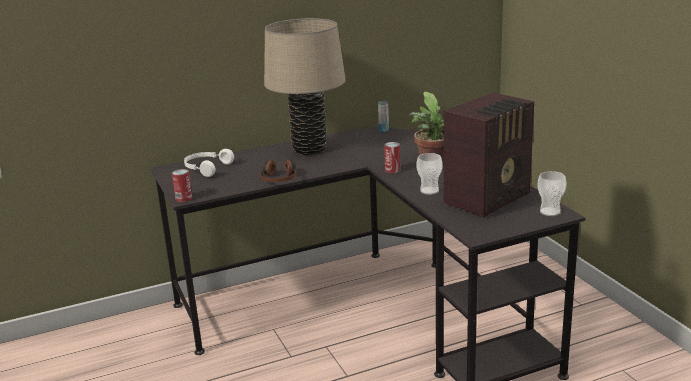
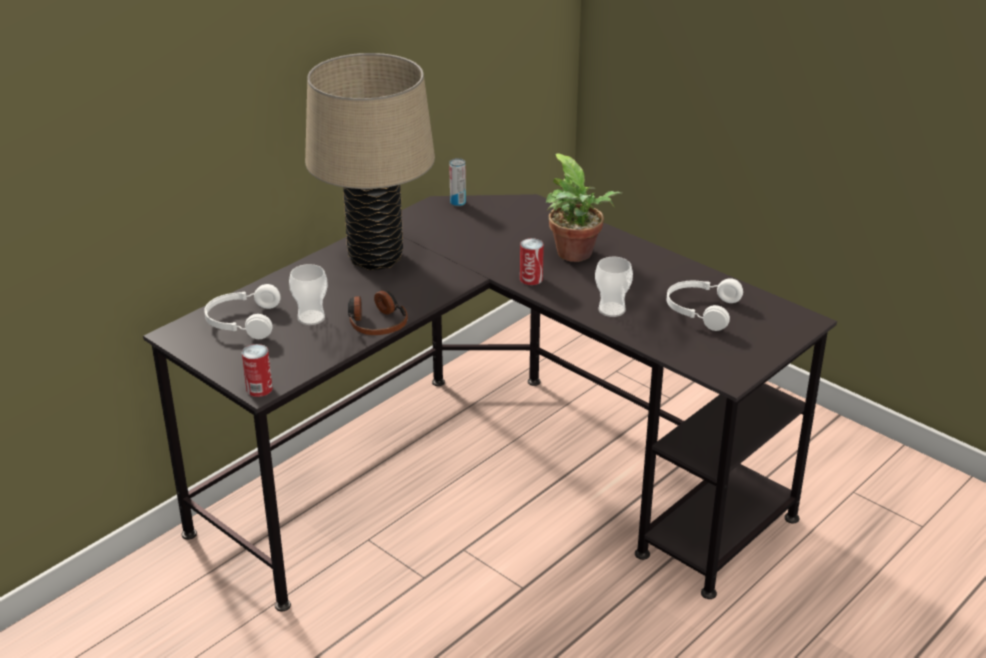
camera: 25 degrees left, 10 degrees up
radio [444,92,535,218] -> white headphones [667,278,743,331]
cup [537,171,566,216] -> cup moved to [289,264,328,325]

